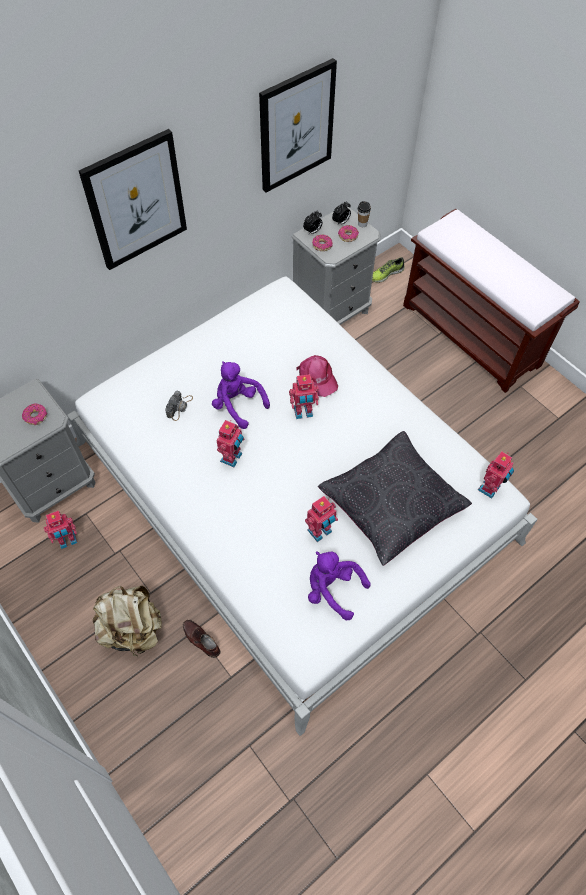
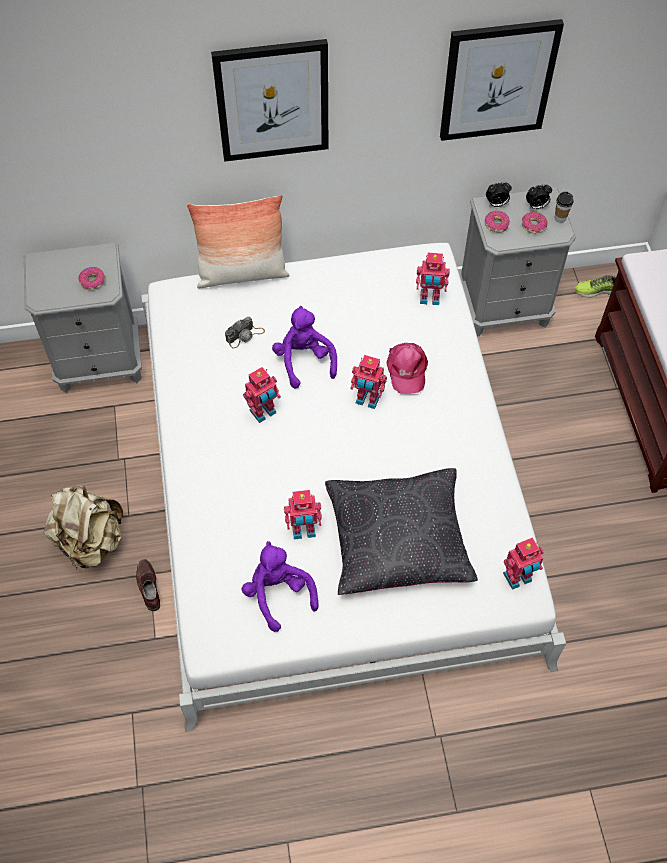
camera: 30 degrees right, 0 degrees up
toy robot [44,510,77,549] -> toy robot moved to [416,253,450,305]
none -> pillow [187,195,290,288]

